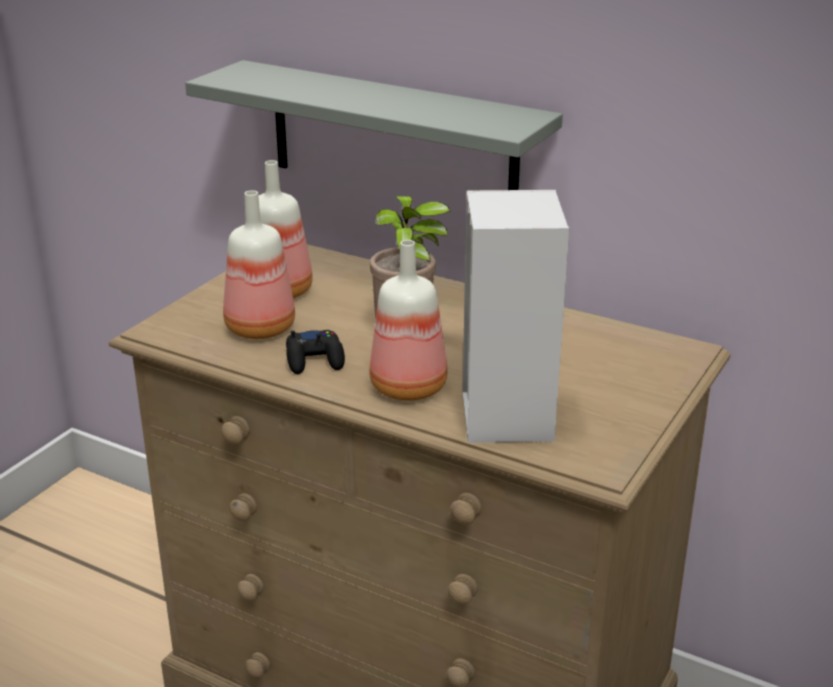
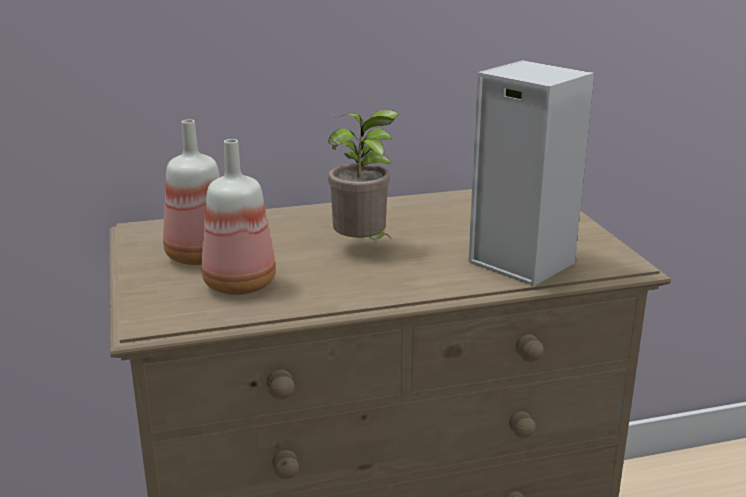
camera: 45 degrees left, 5 degrees down
grey shelf [185,60,563,190] -> none
black game controller [286,330,345,374] -> none
bottle [369,240,447,401] -> none

